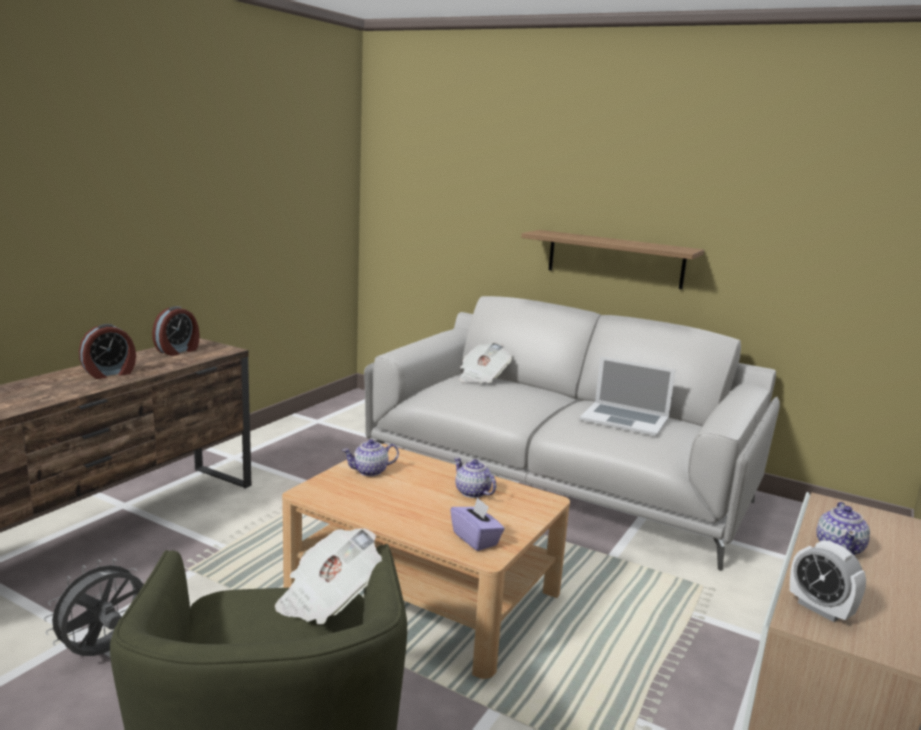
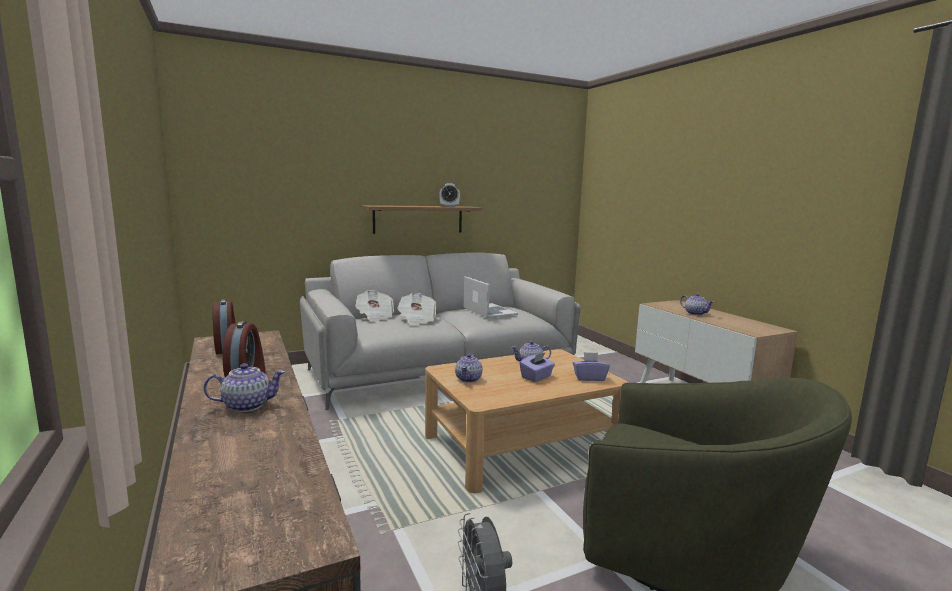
camera: 55 degrees left, 5 degrees down
newspaper [275,528,382,624] -> newspaper moved to [397,293,437,325]
laptop [579,356,676,436] -> laptop turned 90 degrees counterclockwise [464,276,518,318]
alarm clock [790,541,866,622] -> alarm clock moved to [439,183,460,207]
none -> teapot [204,363,285,412]
none -> purple tissue box [519,353,555,382]

